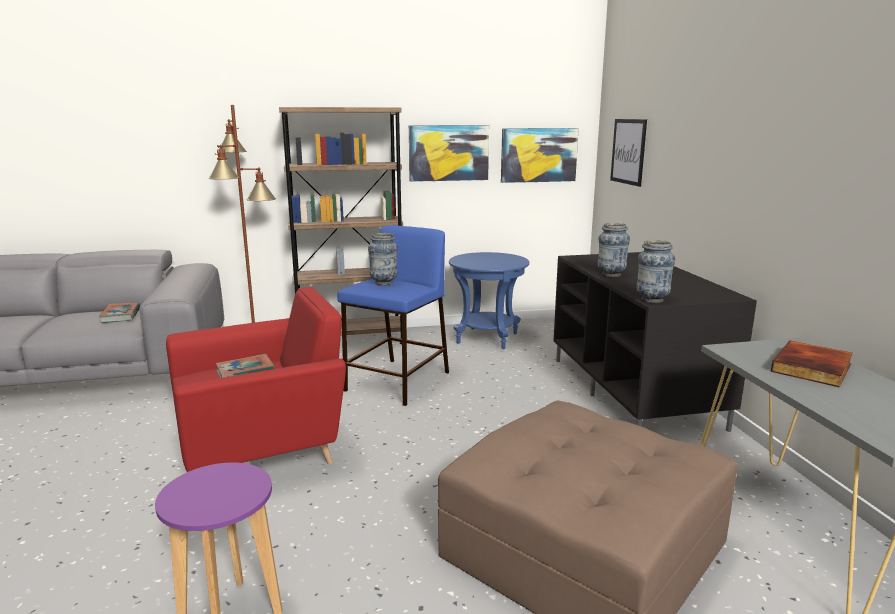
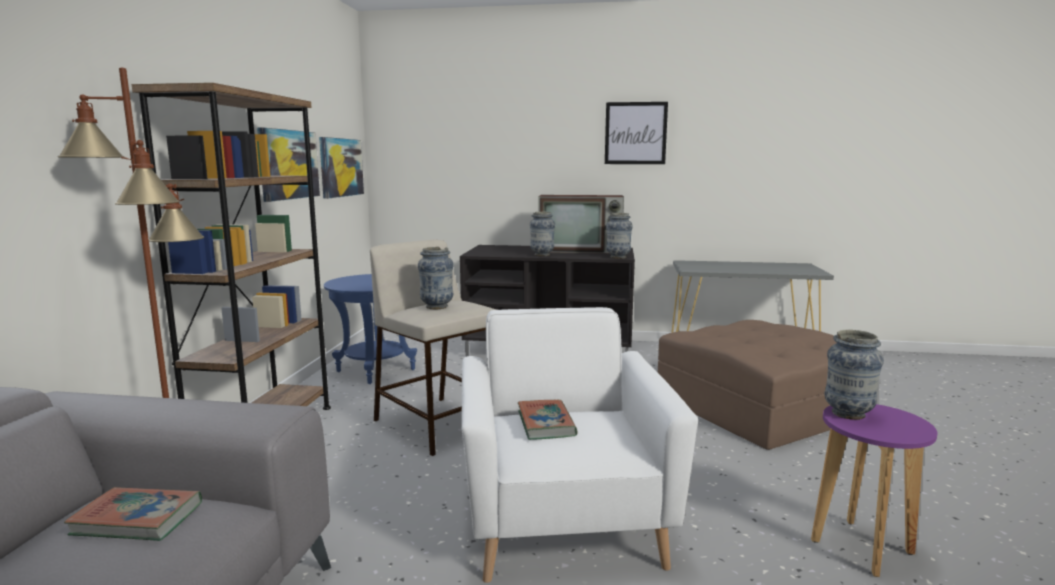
camera: 70 degrees left, 5 degrees down
red armchair [166,287,346,472] -> white armchair [461,307,698,583]
blue stool [337,225,449,406] -> beige stool [370,240,497,456]
picture [610,119,647,187] -> picture moved to [605,102,668,164]
book [771,341,853,387] -> none
none -> television [538,195,624,253]
none -> vase [824,329,884,420]

